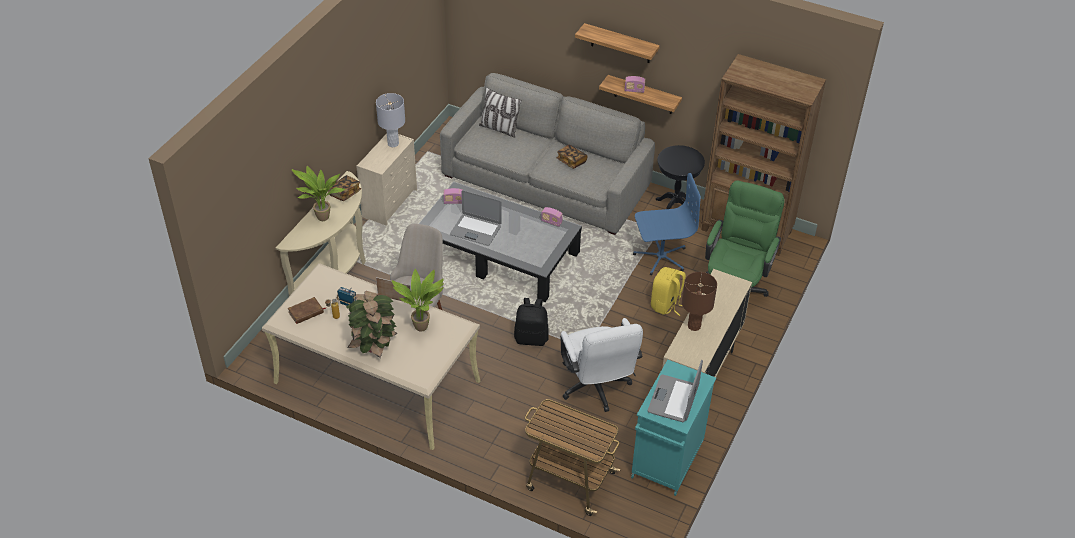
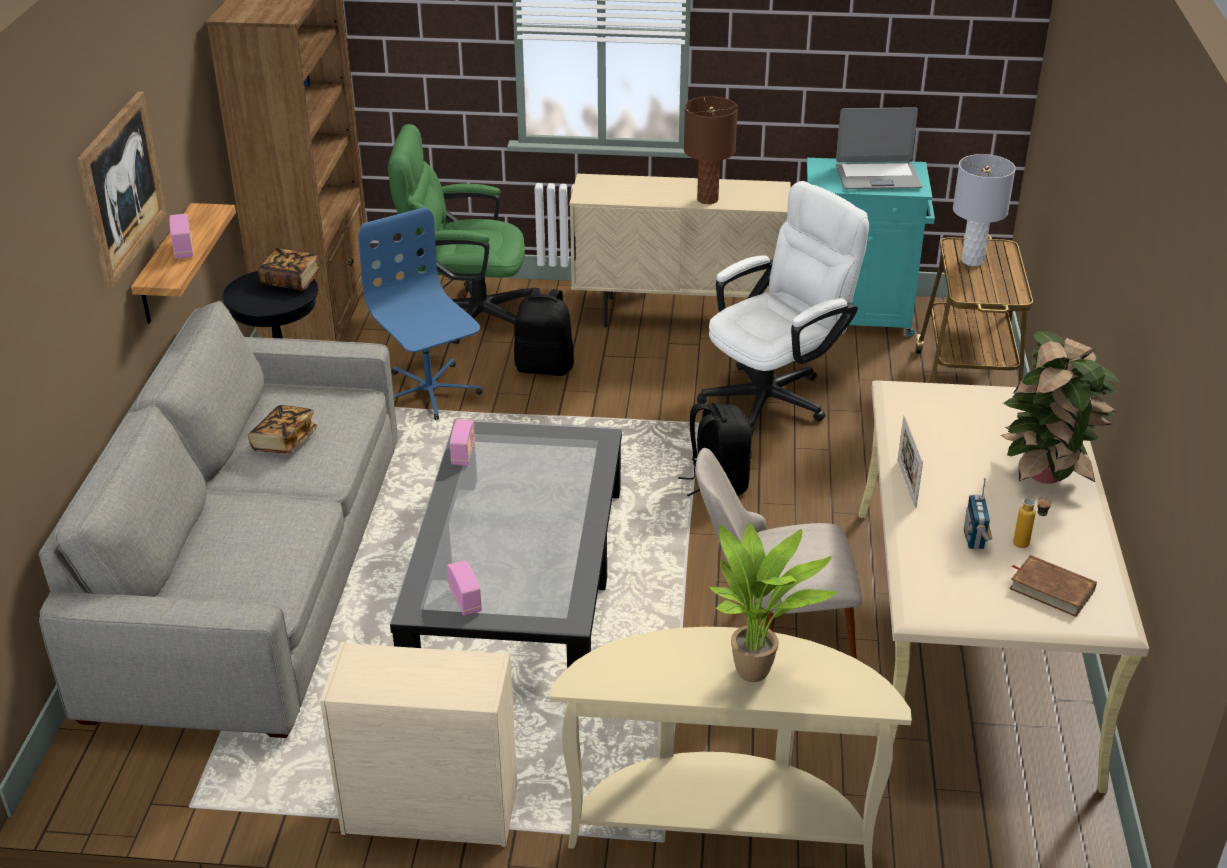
camera: 110 degrees left, 10 degrees down
book [328,175,361,201] -> book moved to [258,248,321,291]
grey table lamp [376,93,405,147] -> grey table lamp moved to [953,154,1016,266]
potted plant [392,269,444,332] -> none
laptop [450,190,502,246] -> none
pillow [479,87,522,138] -> none
shelf [575,23,660,63] -> picture [77,91,167,289]
yellow backpack [651,267,686,316] -> black backpack [514,288,574,376]

